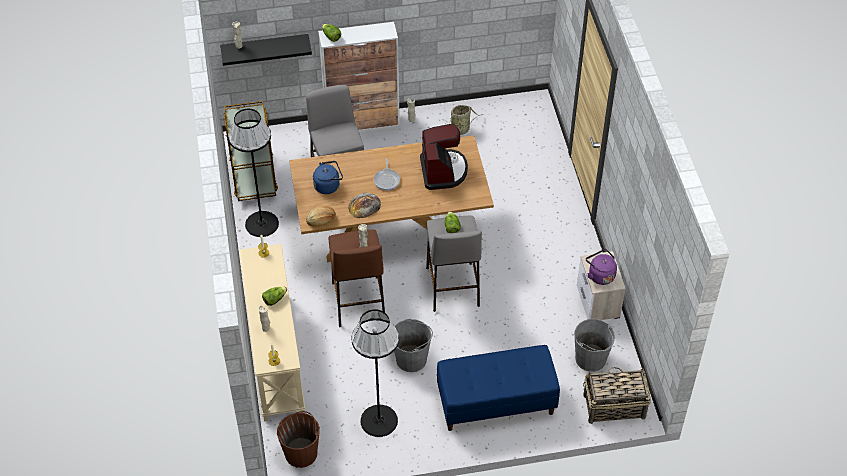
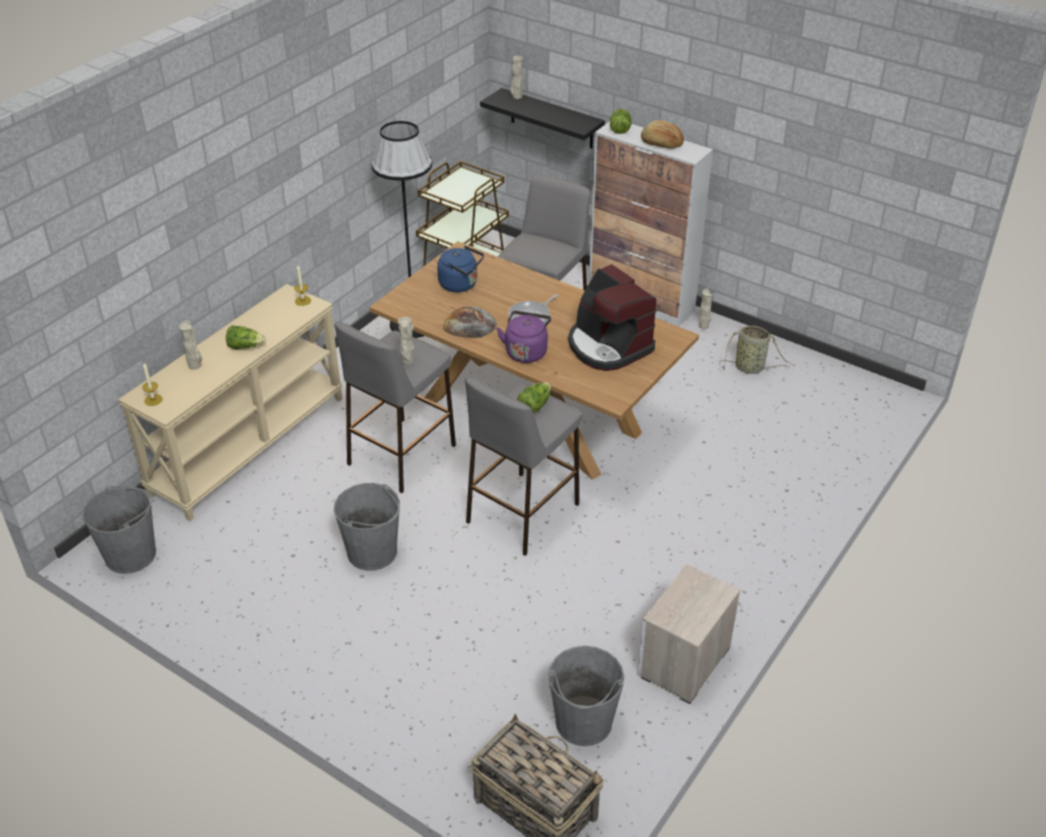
camera: 45 degrees right, 10 degrees down
brown bucket [277,411,320,468] -> grey bucket [82,485,156,574]
bread [306,206,336,227] -> bread moved to [641,120,684,148]
brown stool [329,229,385,327] -> grey stool [335,321,456,493]
black floor lamp [351,309,399,437] -> none
coffee machine [420,124,468,190] -> coffee machine turned 105 degrees clockwise [568,264,657,371]
blue bench [437,345,560,431] -> none
purple kettle [586,249,617,285] -> purple kettle moved to [497,311,551,363]

